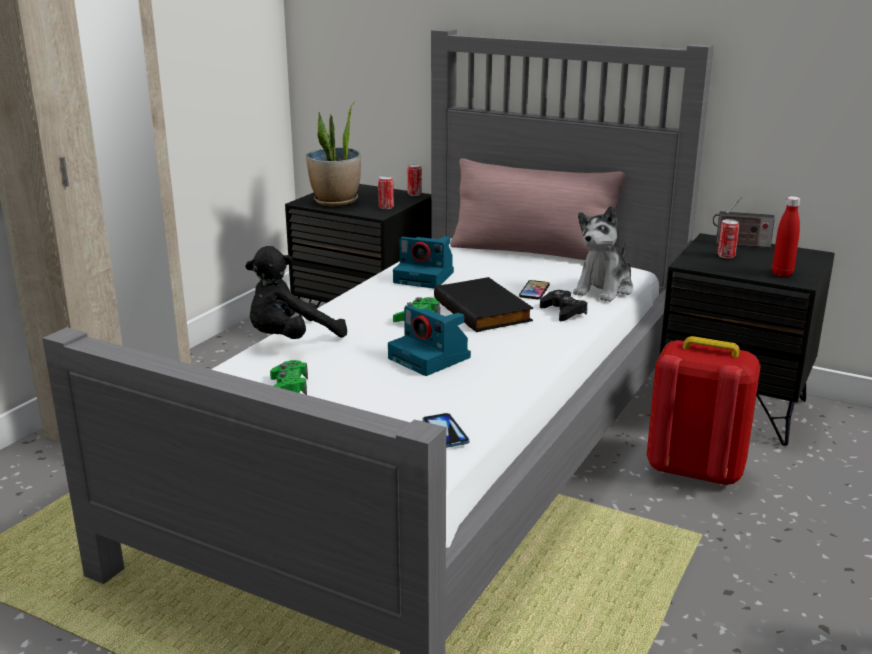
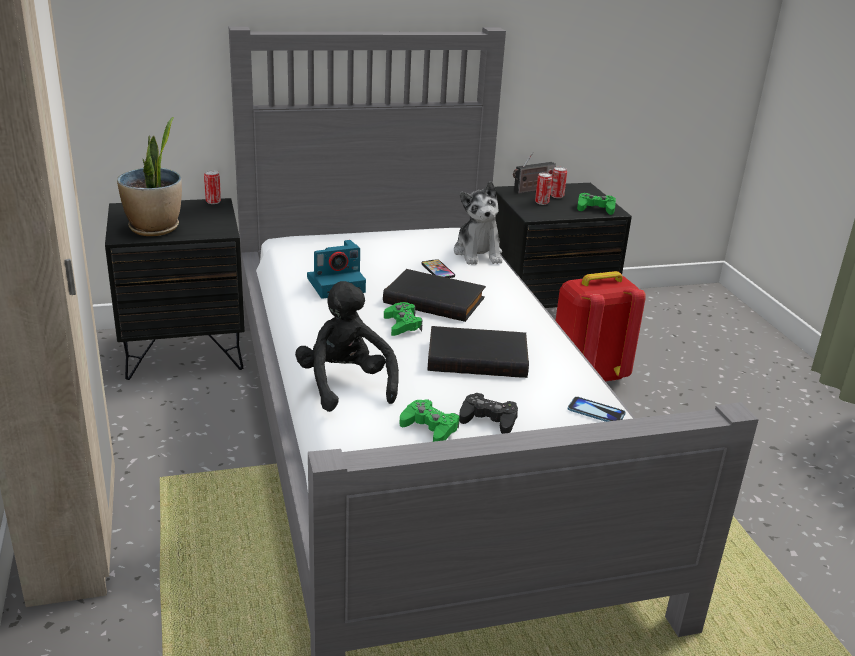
camera: 45 degrees left, 5 degrees up
black plush toy [245,246,347,339] -> black plush toy turned 150 degrees clockwise [295,281,399,412]
can [378,176,394,209] -> can moved to [550,167,567,198]
camera [388,305,471,376] -> black book [428,326,529,378]
pink pillow [450,158,626,260] -> none
black game controller [540,290,588,321] -> black game controller moved to [459,393,518,434]
red bottle [772,196,800,277] -> green game controller [577,193,616,215]

